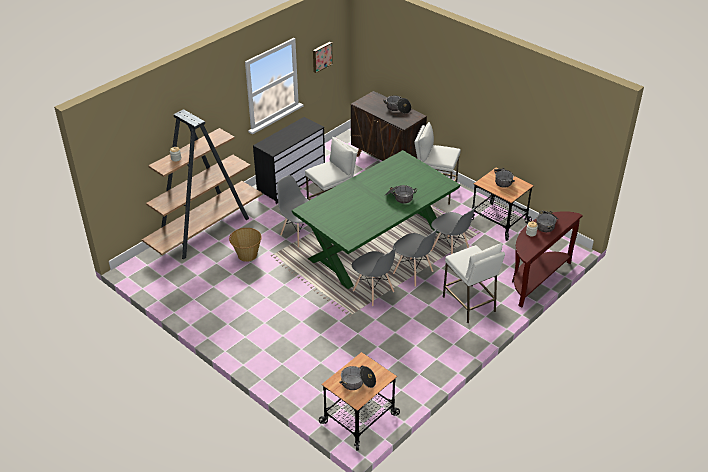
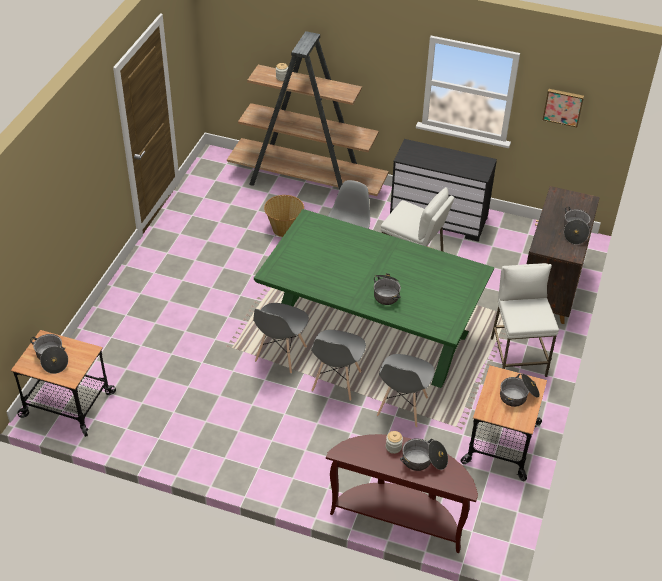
camera: 65 degrees right, 5 degrees up
white stool [443,244,505,323] -> none

